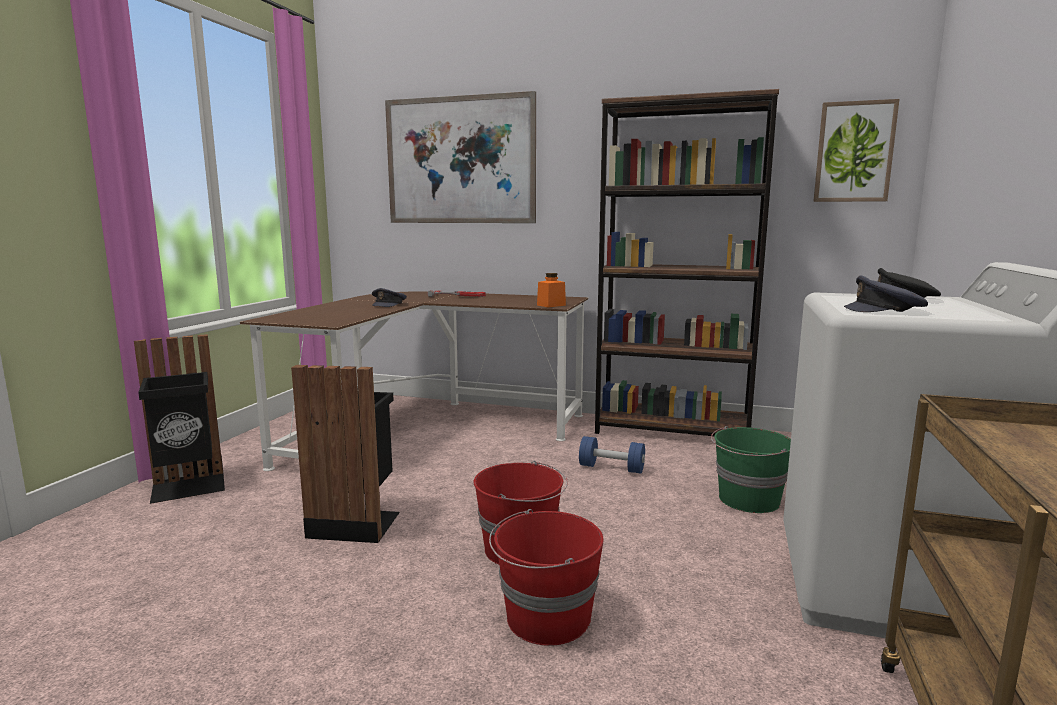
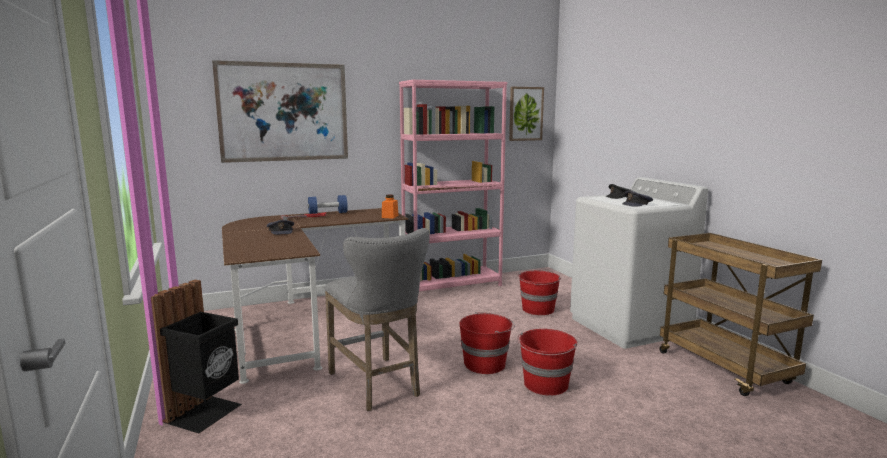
camera: 40 degrees left, 0 degrees up
black trash can [291,365,400,543] -> grey stool [325,228,429,411]
blue dumbbell [579,436,645,473] -> blue dumbbell moved to [308,195,348,214]
brown bookcase [595,89,779,436] -> pink bookcase [399,80,507,291]
green bucket [711,426,791,513] -> red bucket [518,271,561,315]

